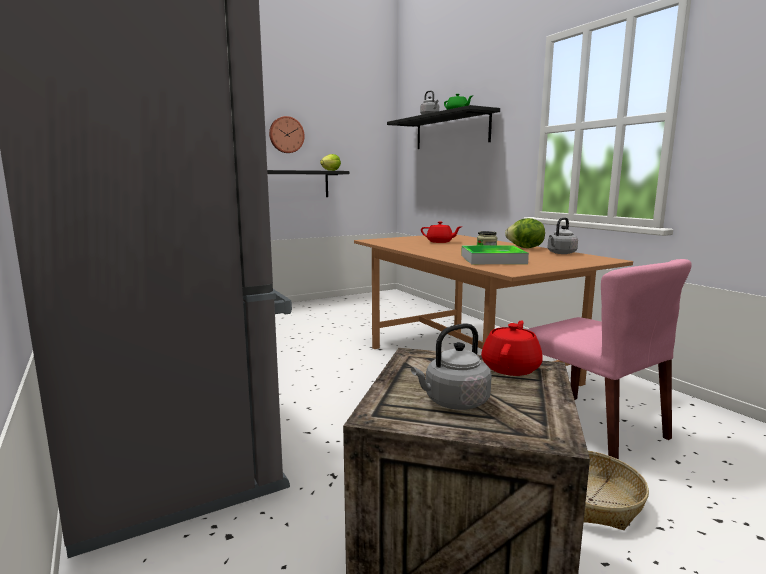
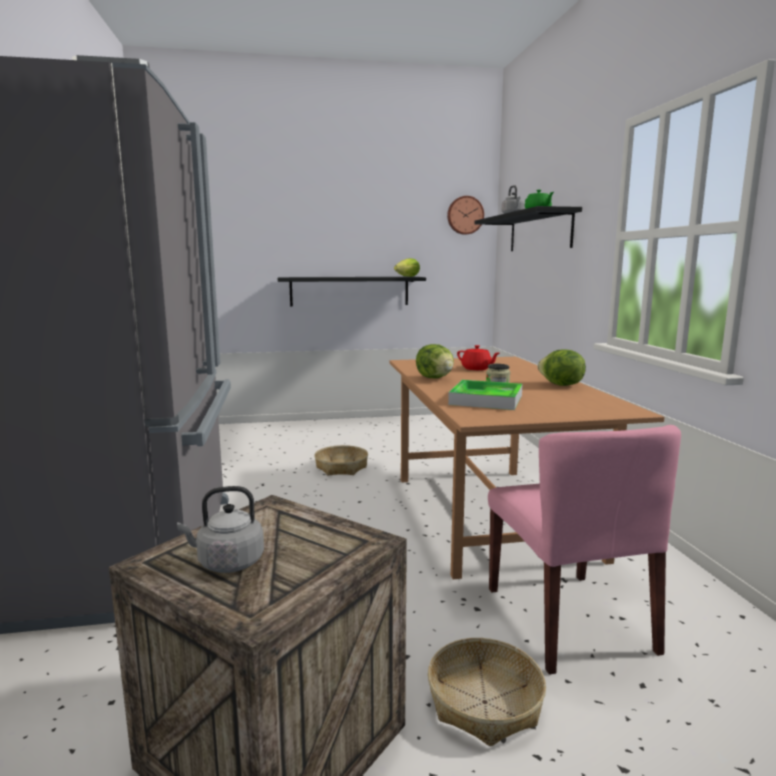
camera: 20 degrees right, 0 degrees up
wall clock [269,116,305,153] -> wall clock moved to [447,196,484,235]
red teapot [481,321,542,376] -> none
grey kettle [547,217,578,254] -> none
none -> basket [314,445,368,476]
none -> lettuce [416,344,454,378]

